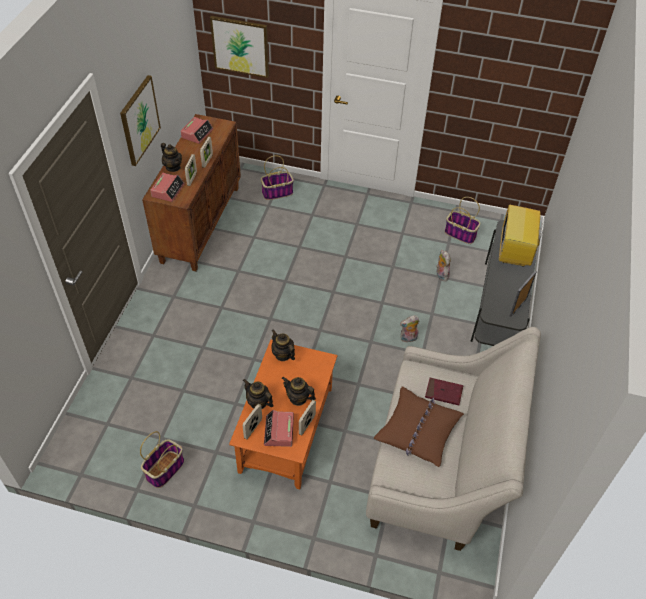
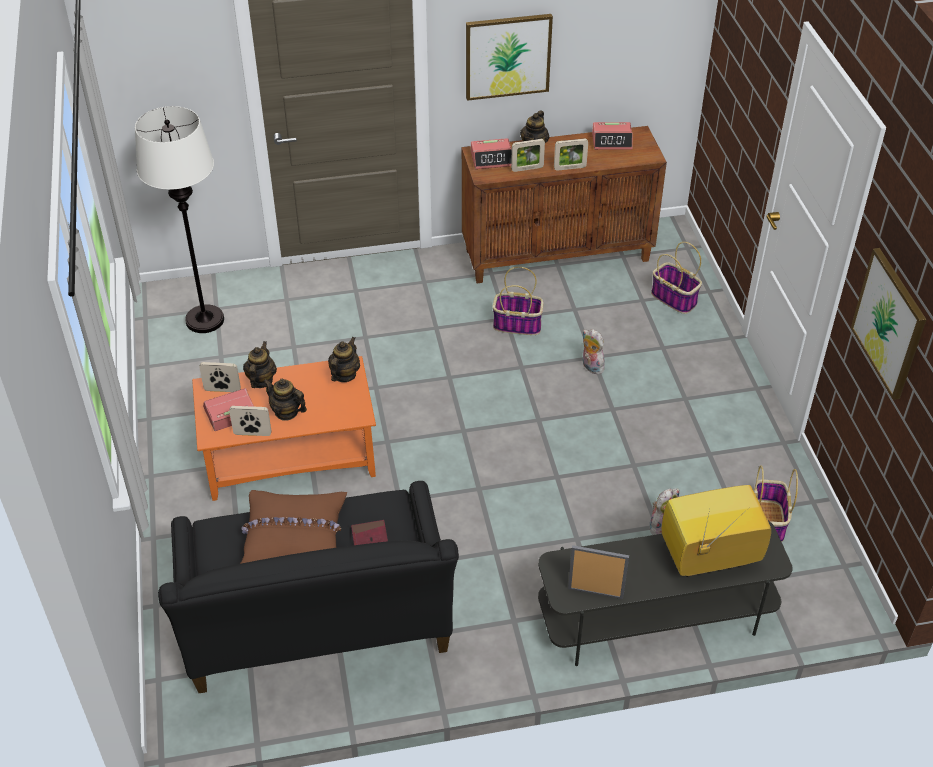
camera: 65 degrees right, 5 degrees down
basket [140,431,184,488] -> basket moved to [493,267,543,335]
picture [210,16,269,78] -> picture moved to [851,248,927,400]
teapot [282,376,316,406] -> teapot turned 60 degrees counterclockwise [263,378,307,421]
beige sofa [366,327,541,551] -> black sofa [158,481,459,693]
plush toy [400,315,420,343] -> plush toy moved to [582,329,605,374]
none -> white floor lamp [135,106,224,333]

